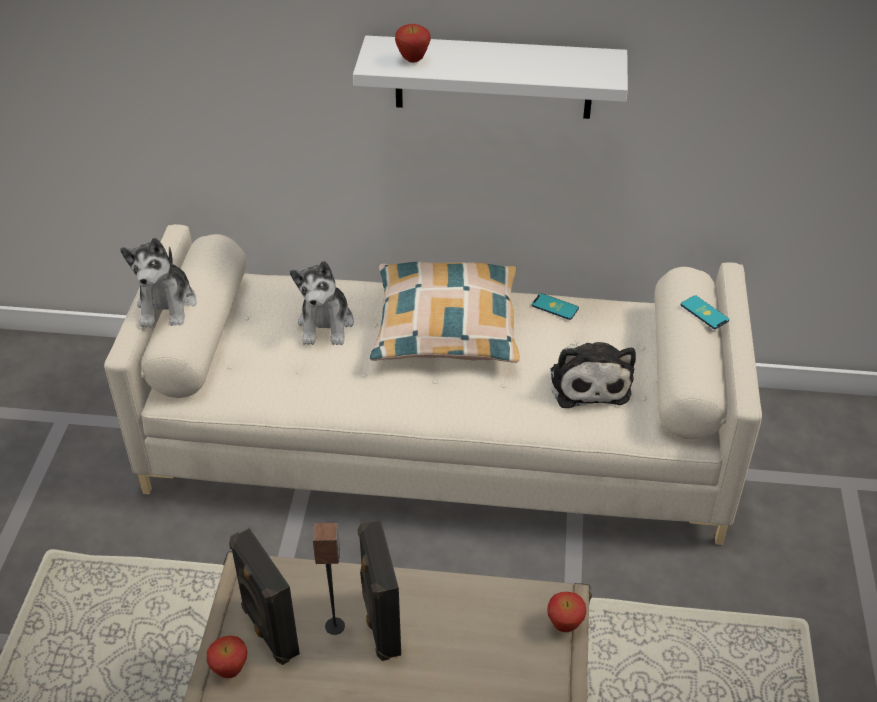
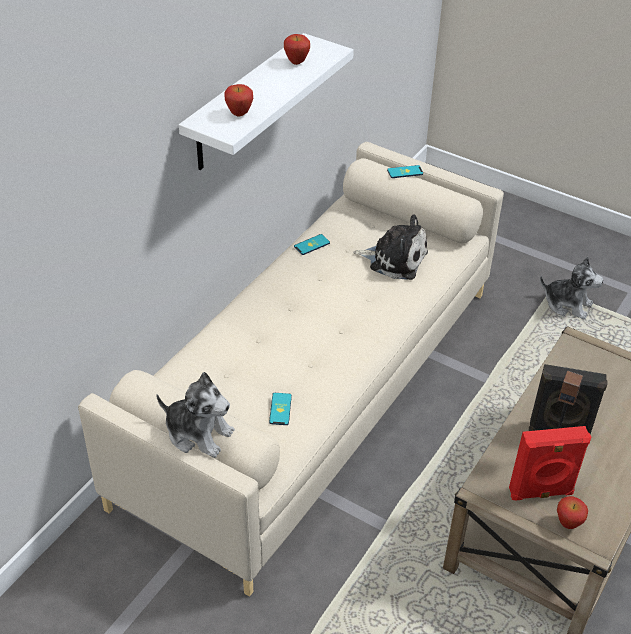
camera: 65 degrees left, 0 degrees up
black speaker [229,528,300,665] -> red speaker [509,426,591,500]
plush toy [290,261,354,345] -> plush toy moved to [540,257,603,320]
pillow [370,262,520,363] -> none
apple [547,592,587,632] -> apple moved to [284,34,310,65]
none -> phone [269,393,292,425]

